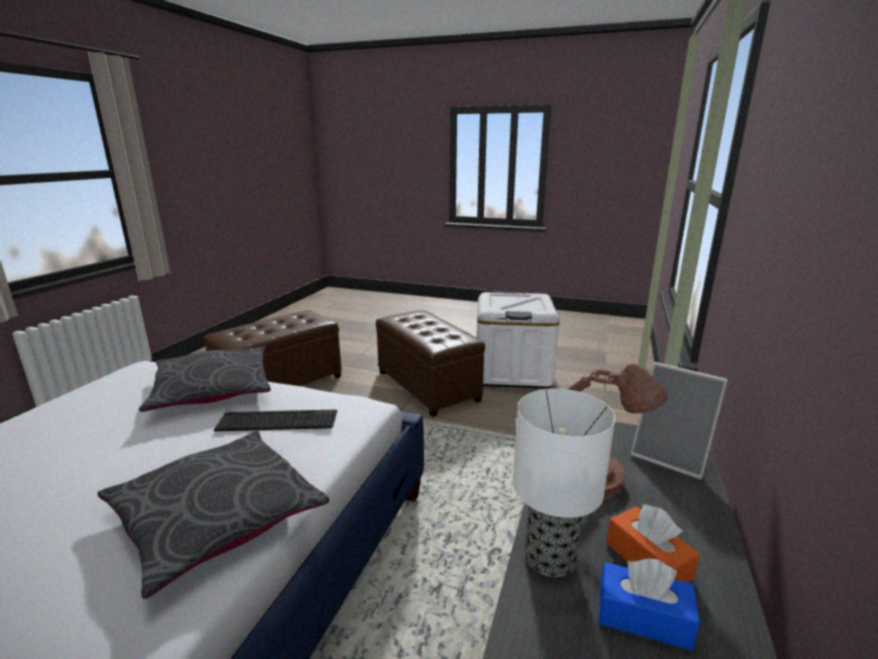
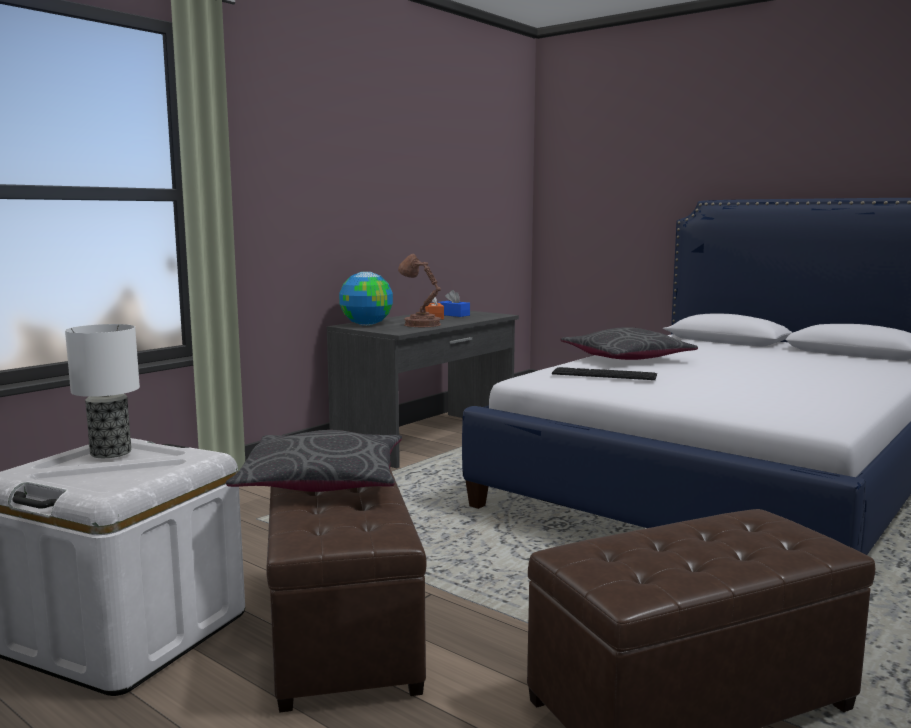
camera: 160 degrees left, 10 degrees down
grey pillow [139,346,271,412] -> grey pillow moved to [226,430,402,492]
table lamp [513,389,615,577] -> table lamp moved to [65,324,140,458]
picture frame [631,362,728,479] -> globe [339,272,393,326]

